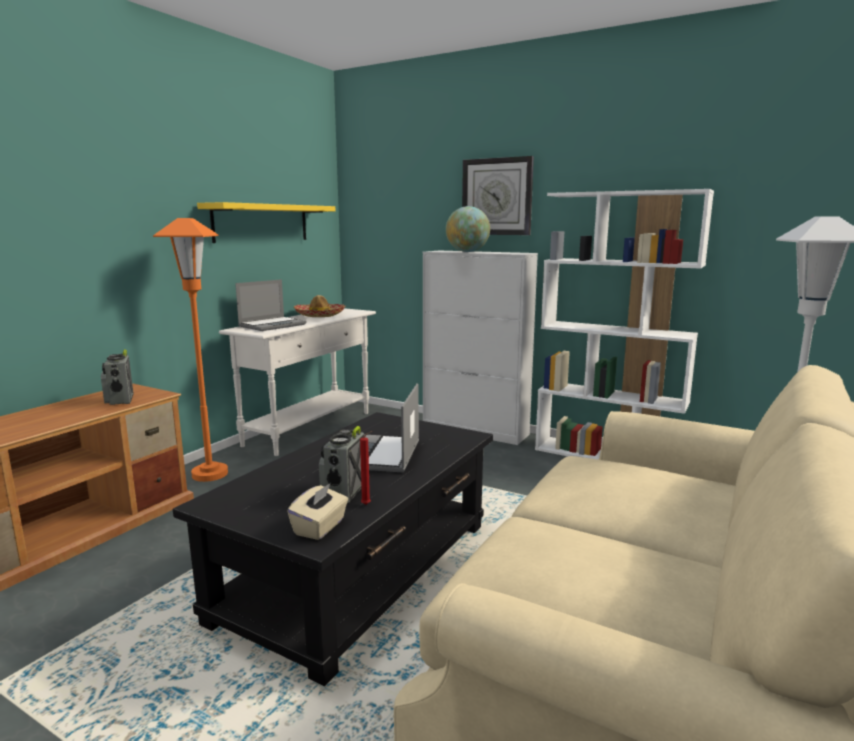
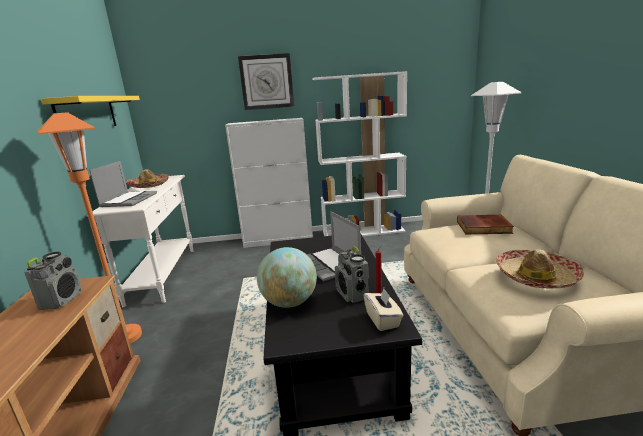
camera: 35 degrees left, 5 degrees up
radio [101,349,134,405] -> radio turned 120 degrees counterclockwise [24,251,82,310]
globe [446,206,490,252] -> globe moved to [257,247,317,308]
none -> book [457,215,514,234]
none -> hat [496,250,584,288]

